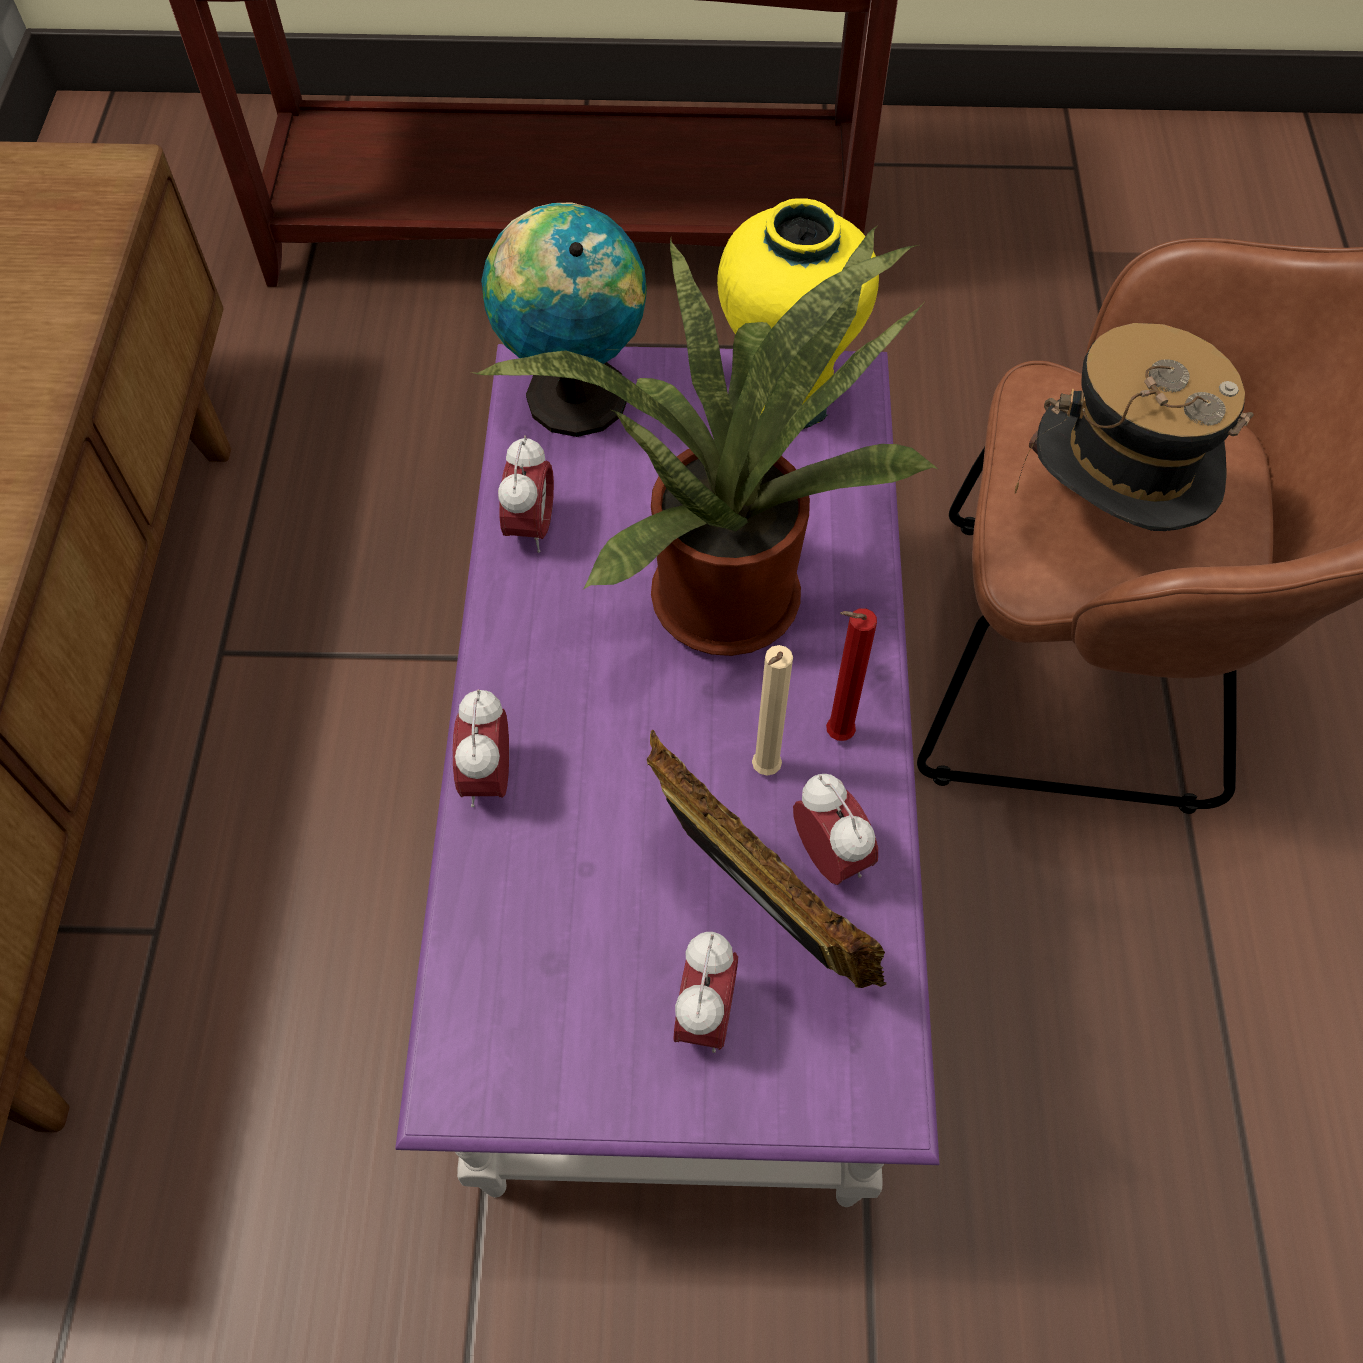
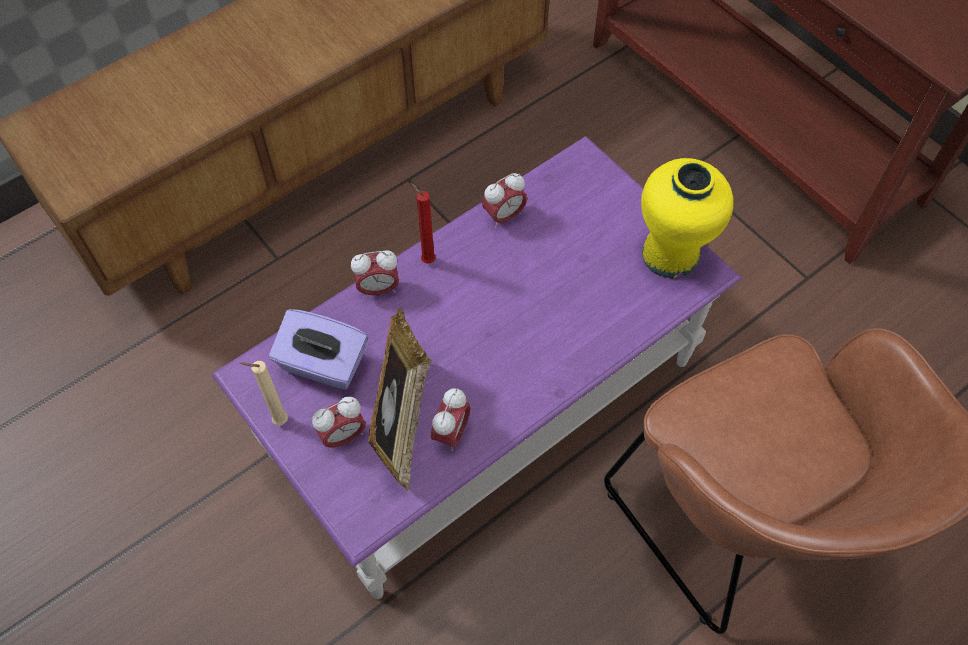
camera: 50 degrees right, 0 degrees up
alarm clock [453,689,509,807] -> alarm clock turned 150 degrees counterclockwise [351,250,399,298]
potted plant [471,225,938,656] -> none
globe [481,202,647,437] -> none
beige candle [752,645,793,776] -> beige candle moved to [240,361,288,425]
red candle [826,608,877,741] -> red candle moved to [410,183,436,264]
hat [1015,323,1254,531] -> none
none -> purple tissue box [269,309,368,390]

